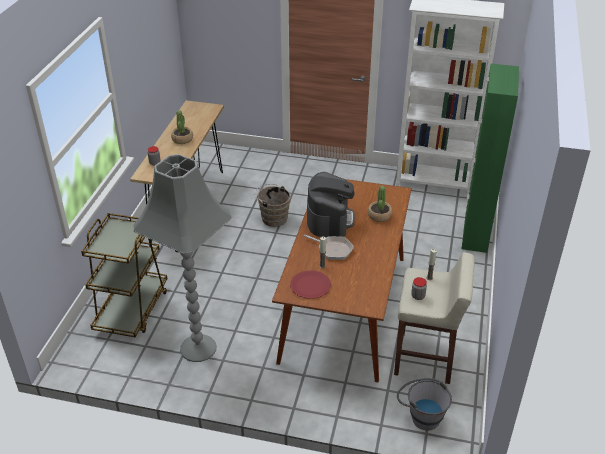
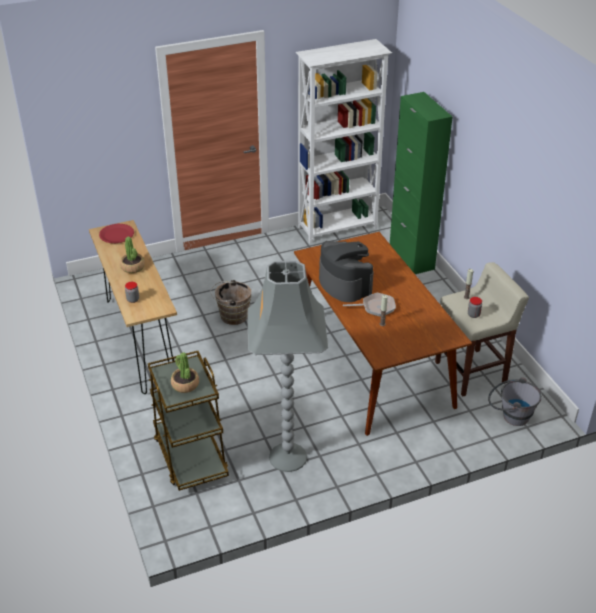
camera: 35 degrees left, 0 degrees up
red plate [290,270,331,299] -> red plate moved to [99,224,134,243]
potted plant [368,186,392,222] -> potted plant moved to [171,352,199,393]

